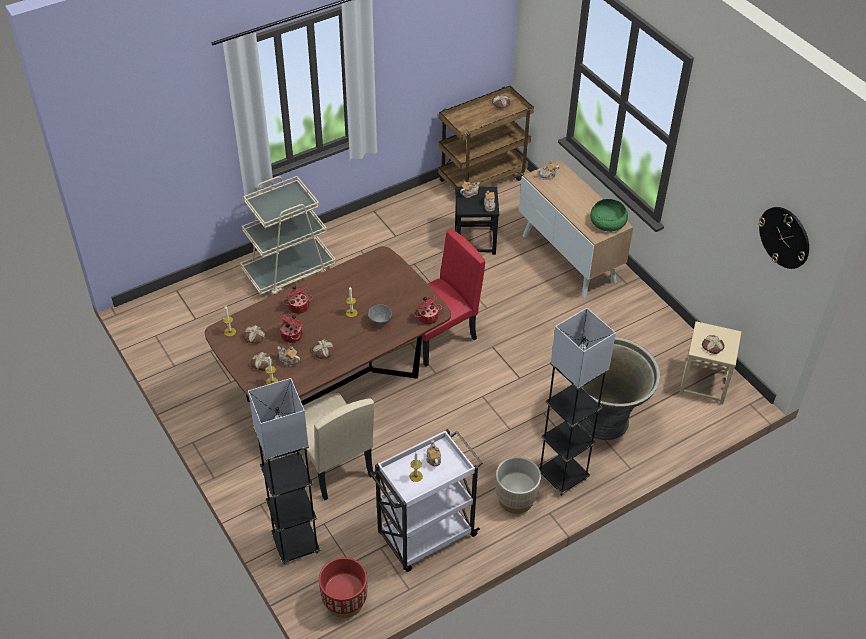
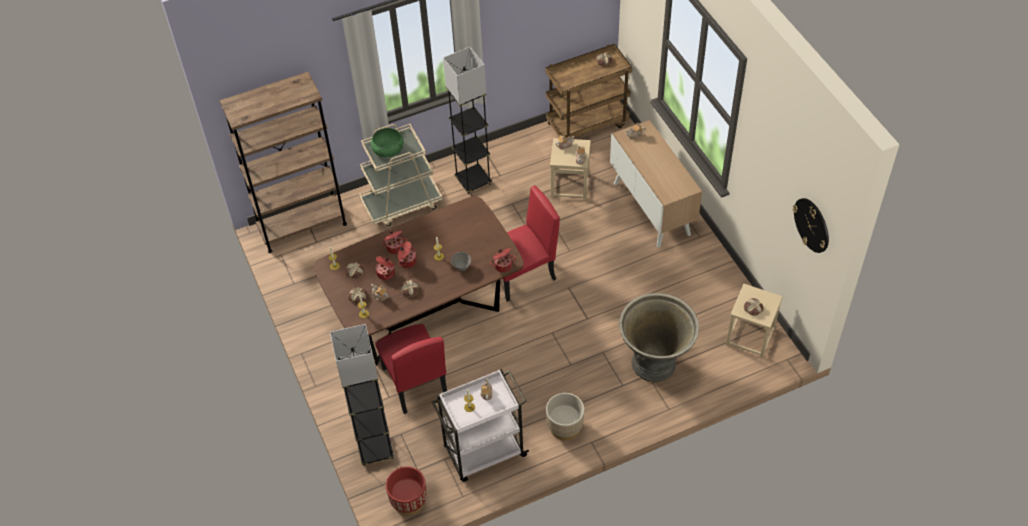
camera: 10 degrees right, 5 degrees up
beige chair [293,393,374,500] -> red chair [375,324,447,414]
black stool [455,187,499,255] -> beige stool [550,138,591,200]
grey floor lamp [538,308,616,496] -> grey floor lamp moved to [443,47,492,194]
green bowl [590,199,628,232] -> green bowl moved to [371,128,404,158]
none -> brown bookcase [219,72,347,253]
none -> cooking pot [398,242,417,268]

